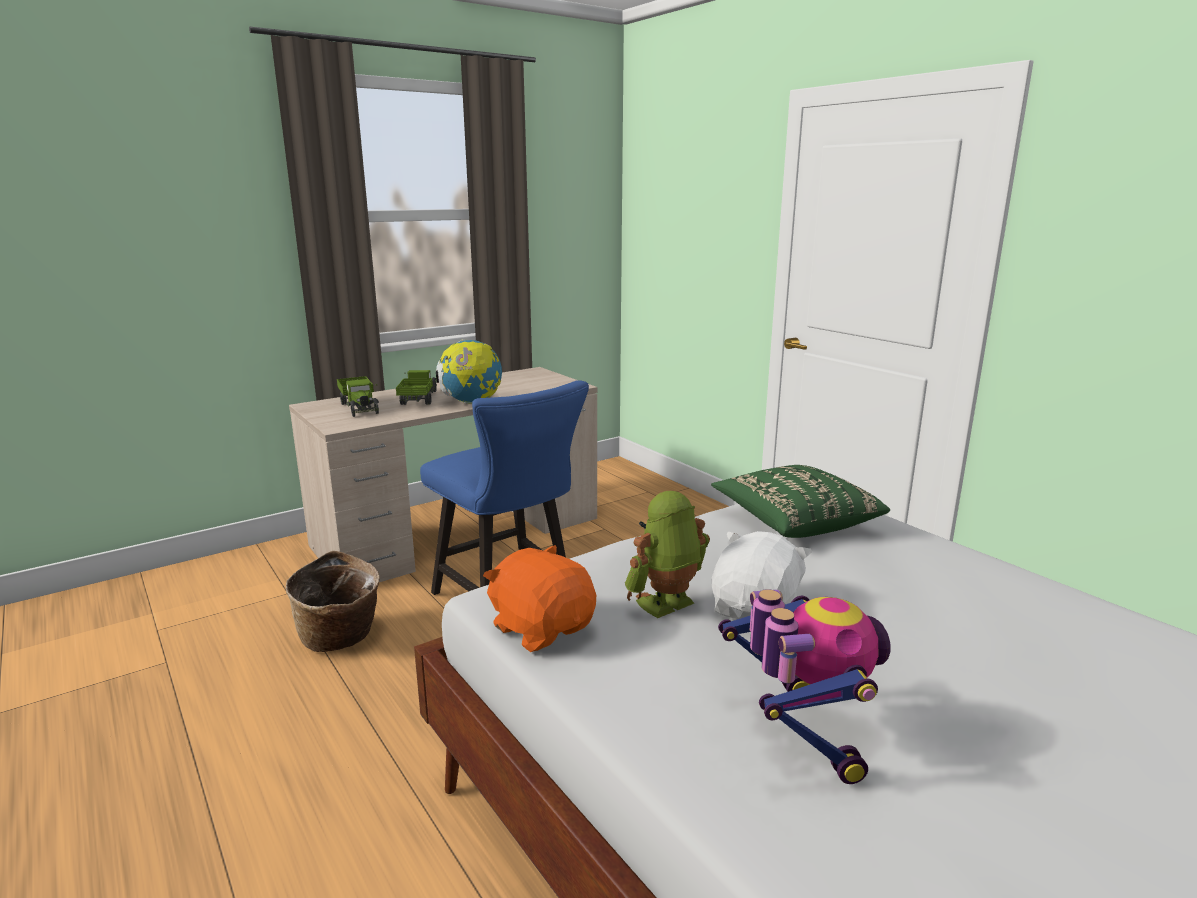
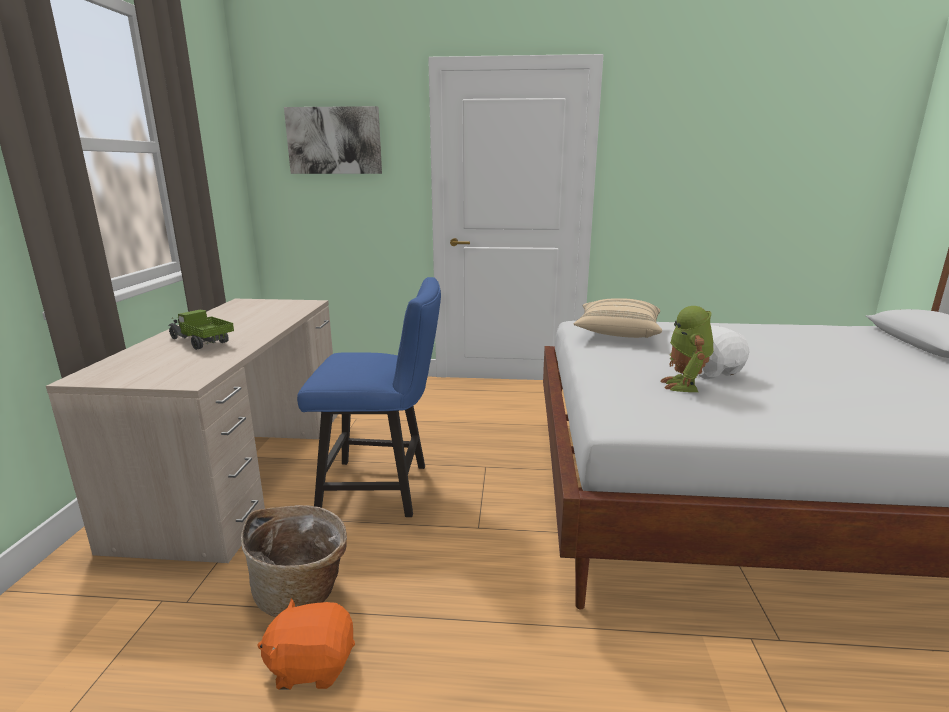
camera: 50 degrees left, 0 degrees up
toy truck [337,376,379,417] -> none
globe [436,339,502,404] -> none
orange plush toy [483,545,596,652] -> orange plush toy moved to [257,598,355,690]
green pillow [711,465,890,538] -> beige pillow [574,298,662,338]
toy robot [718,589,891,784] -> none
none -> picture [284,106,382,174]

